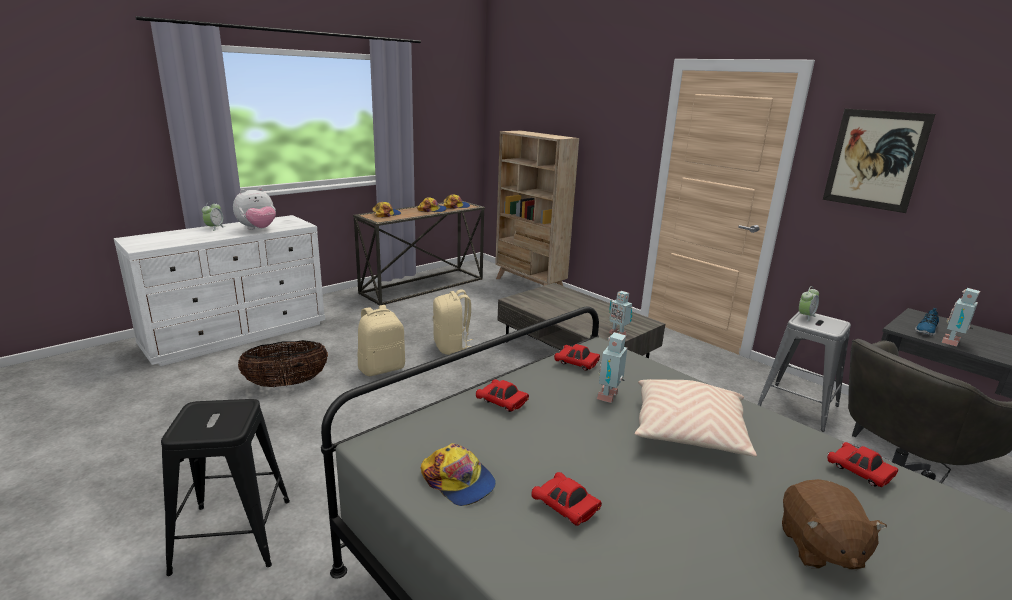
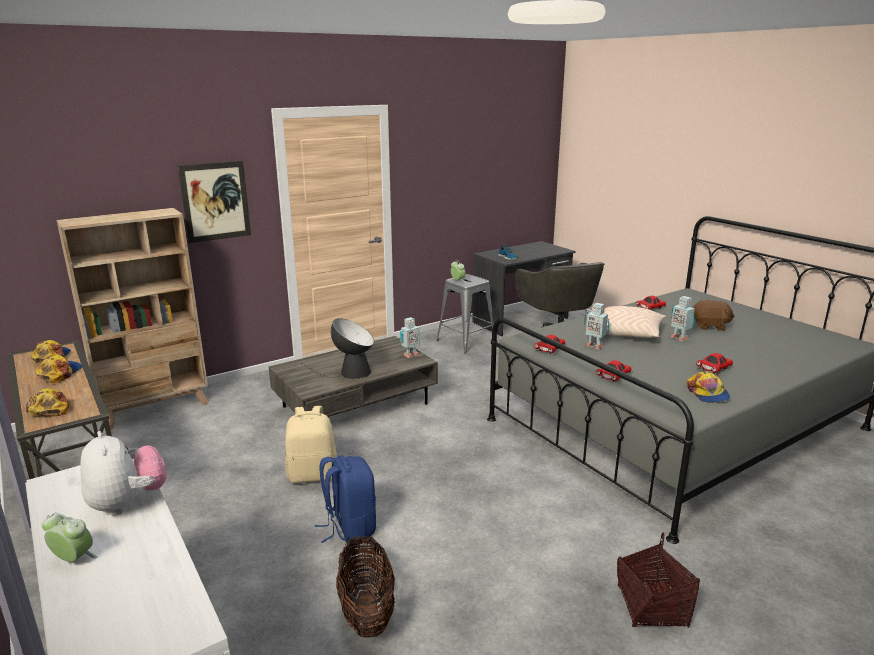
camera: 80 degrees left, 0 degrees up
black stool [161,399,290,576] -> basket [617,532,700,628]
beige backpack [358,305,405,376] -> blue backpack [315,455,376,543]
cap [421,443,496,506] -> cap turned 120 degrees clockwise [687,371,730,403]
picture [823,109,935,213] -> picture moved to [178,161,251,243]
toy robot [941,288,980,346] -> toy robot moved to [670,296,695,342]
none -> table lamp [300,318,374,379]

